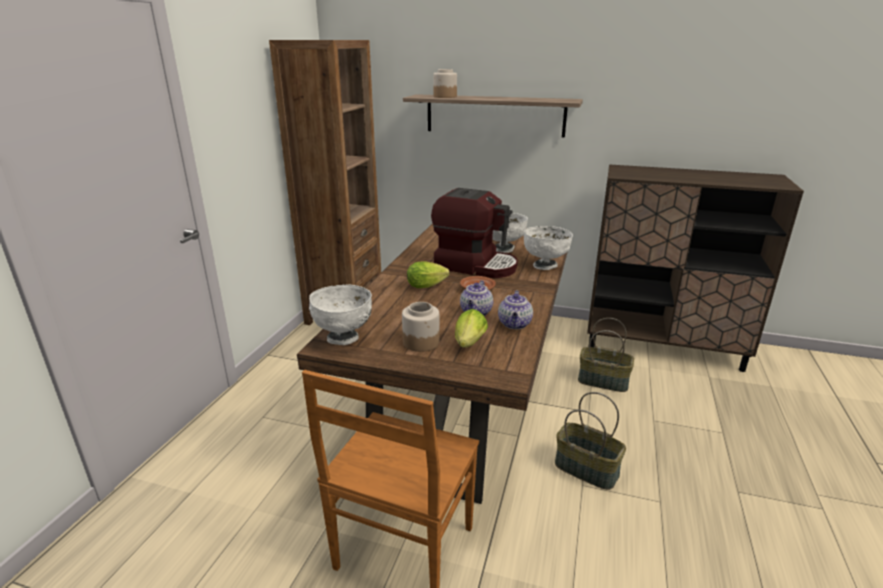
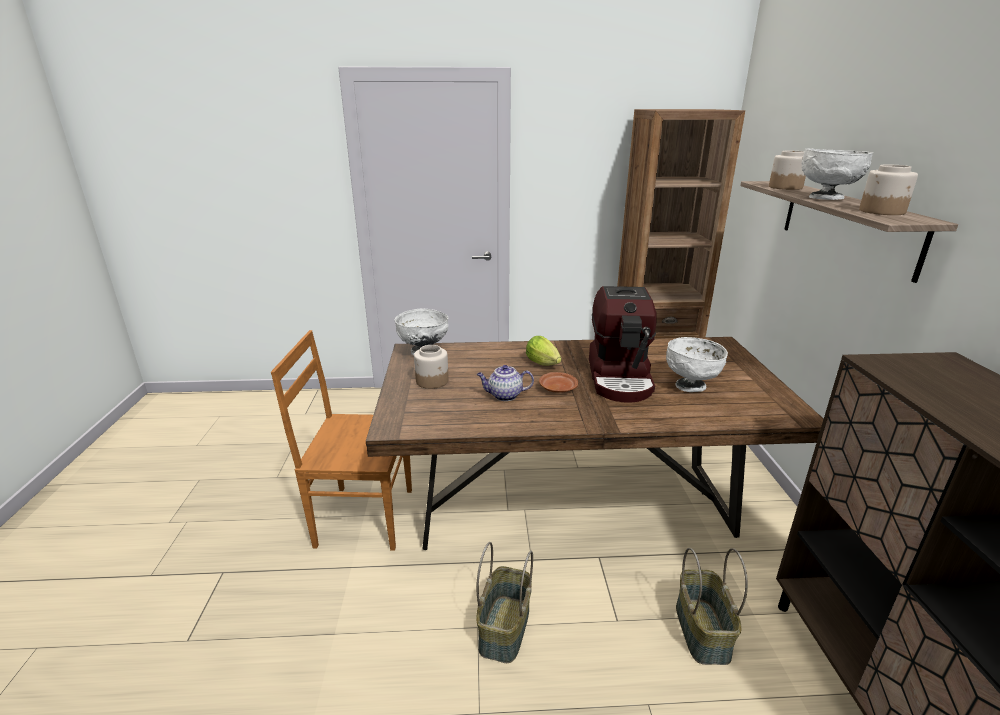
camera: 70 degrees right, 0 degrees up
lettuce [455,309,488,348] -> none
teapot [498,290,533,329] -> none
white bowl [524,226,573,270] -> white bowl moved to [801,149,873,200]
none -> jar [859,164,918,215]

